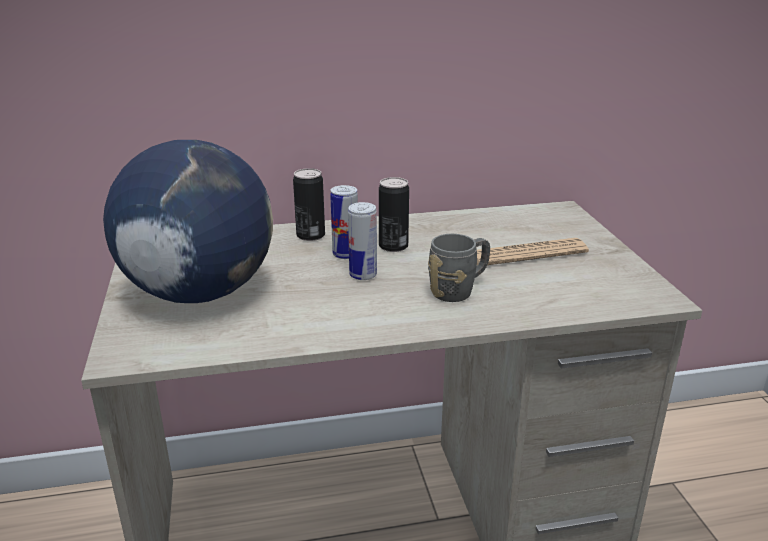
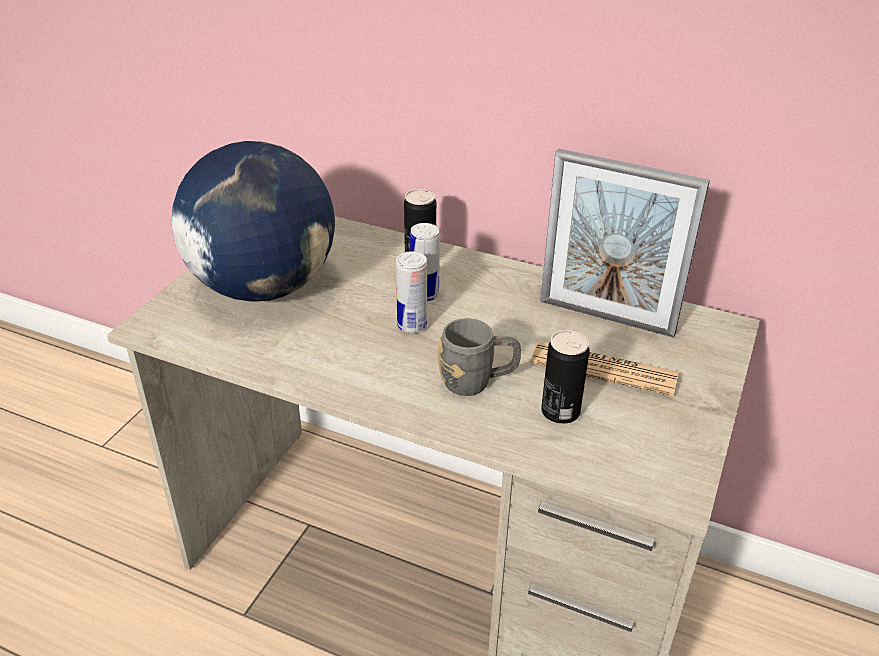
camera: 35 degrees right, 10 degrees up
can [379,177,409,252] -> can moved to [541,330,590,424]
none -> picture frame [540,148,710,338]

